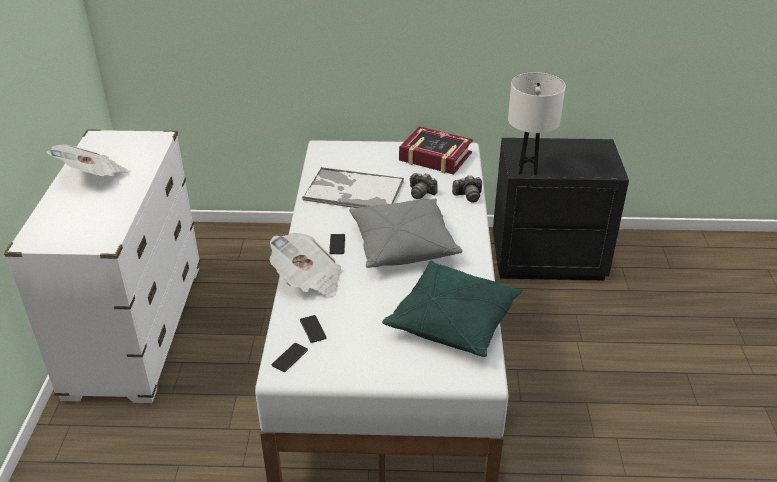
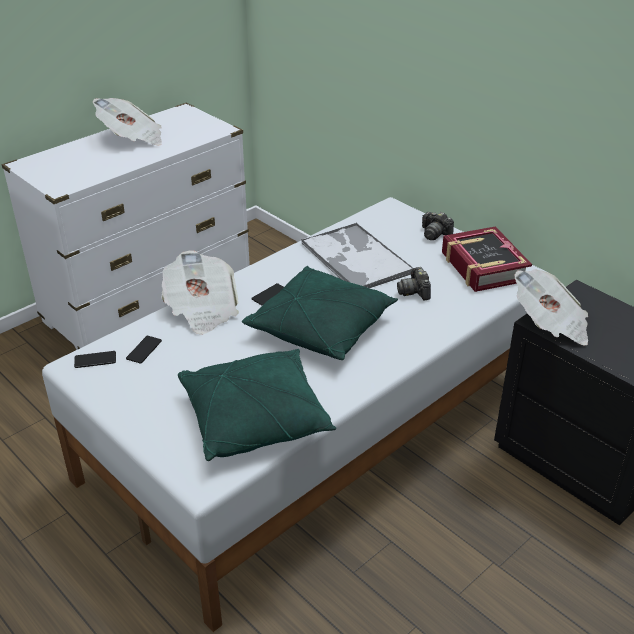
camera: 45 degrees right, 0 degrees up
grey pillow [349,199,463,268] -> green pillow [242,266,398,360]
camera [452,175,482,203] -> camera moved to [422,212,454,240]
white table lamp [508,72,566,176] -> newspaper [514,269,588,346]

